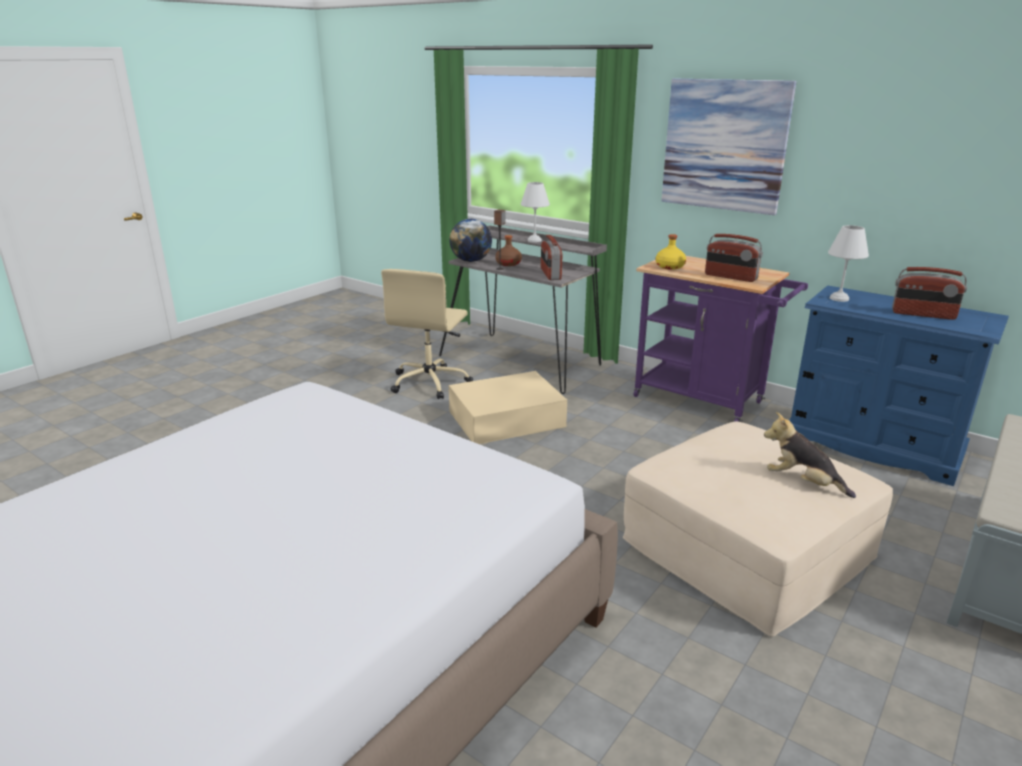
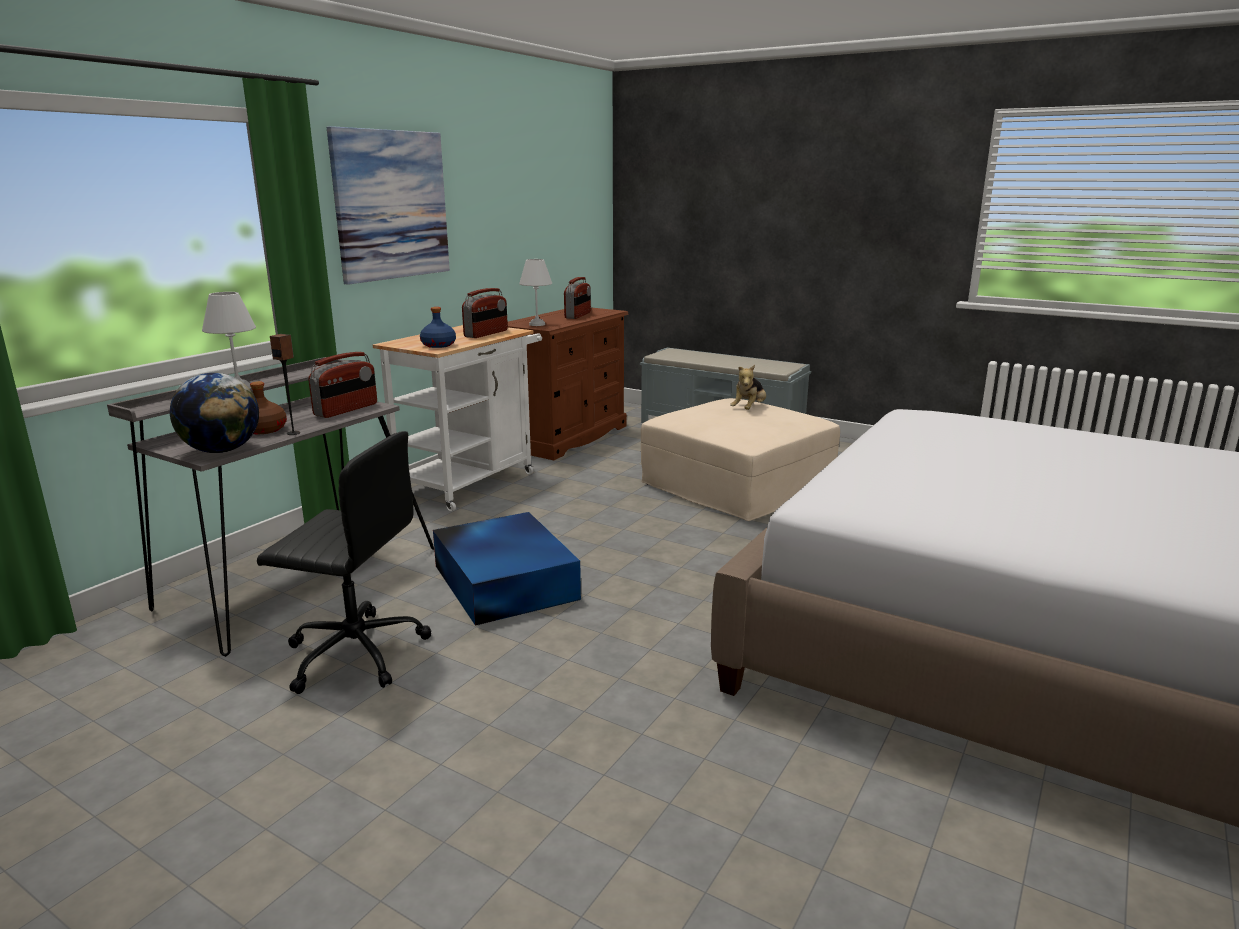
camera: 95 degrees left, 5 degrees down
beige office chair [381,269,473,399] -> black office chair [257,431,431,694]
beige storage box [449,371,567,444] -> blue storage box [433,512,581,626]
radio [541,235,562,280] -> radio turned 45 degrees counterclockwise [308,352,377,418]
purple cart [634,256,808,422] -> white cart [373,325,542,512]
yellow bottle [656,234,686,270] -> blue bottle [420,307,456,348]
blue dresser [789,285,1009,486] -> brown dresser [507,308,629,460]

